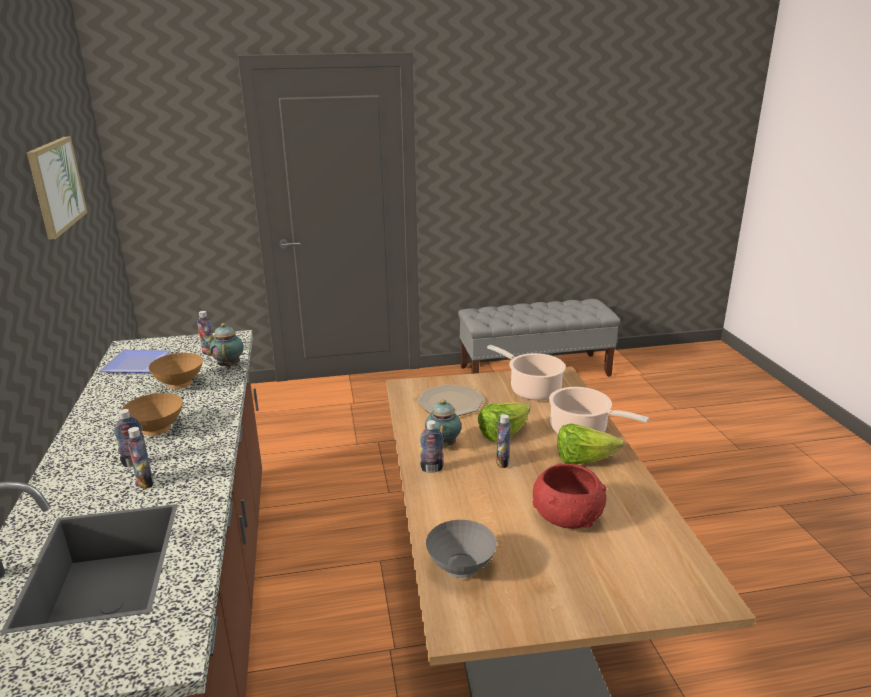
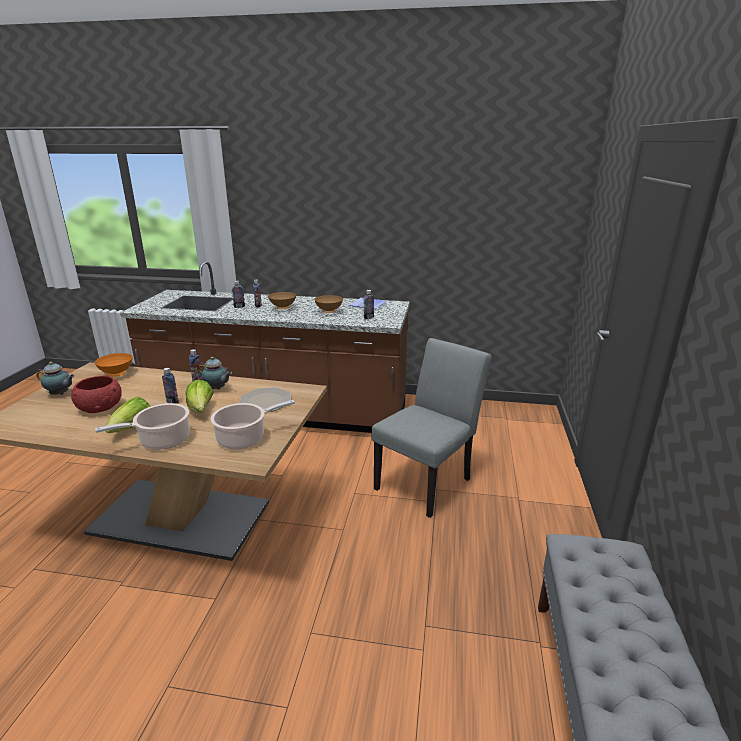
camera: 110 degrees right, 0 degrees up
picture [27,136,88,240] -> none
teapot [209,323,244,368] -> teapot moved to [36,362,75,395]
grey bowl [426,520,497,578] -> orange bowl [95,353,133,377]
none -> grey chair [372,338,491,518]

